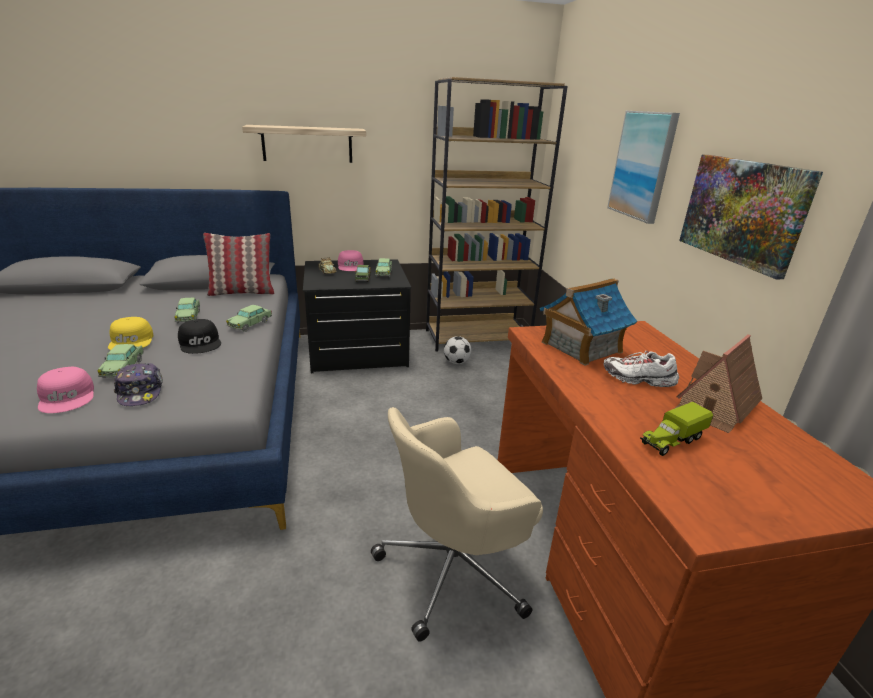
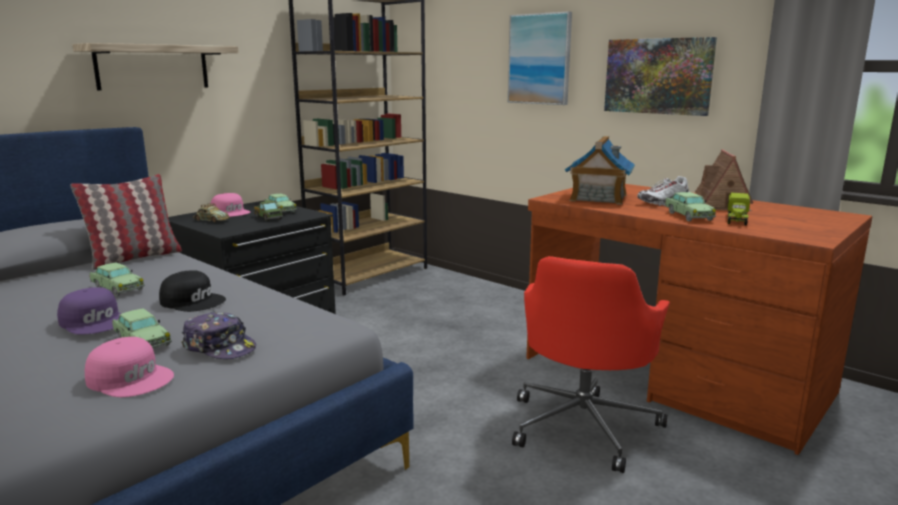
camera: 35 degrees left, 10 degrees down
yellow cap [108,317,154,350] -> purple cap [57,287,122,335]
toy car [226,305,272,332] -> toy car moved to [665,192,716,221]
beige office chair [371,407,543,642] -> red office chair [512,256,670,473]
football [444,336,471,364] -> none

